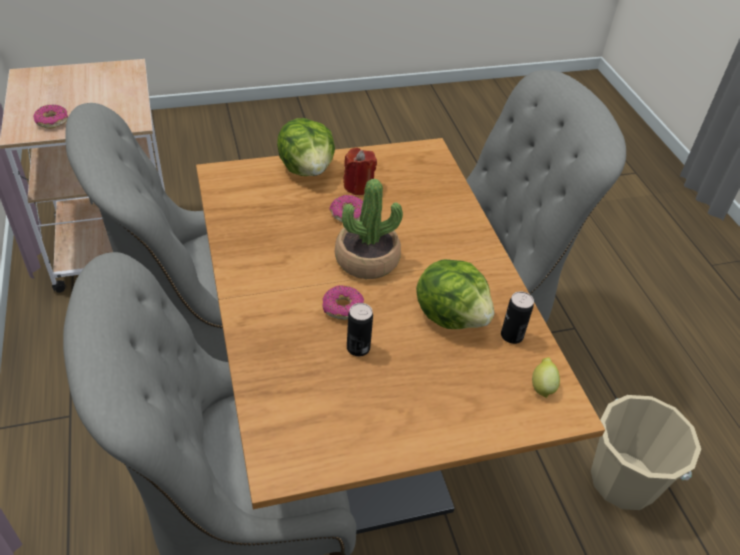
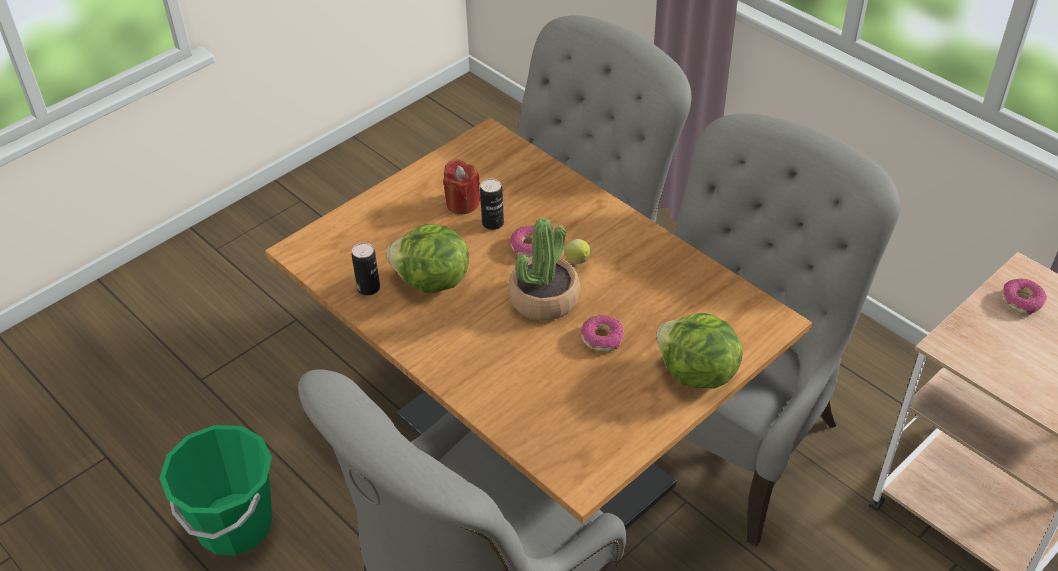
camera: 155 degrees right, 0 degrees up
red candle [343,148,377,195] -> red candle moved to [443,159,481,214]
lemon [532,357,560,398] -> lemon moved to [565,239,591,264]
beige bucket [591,395,701,510] -> green bucket [159,425,272,555]

